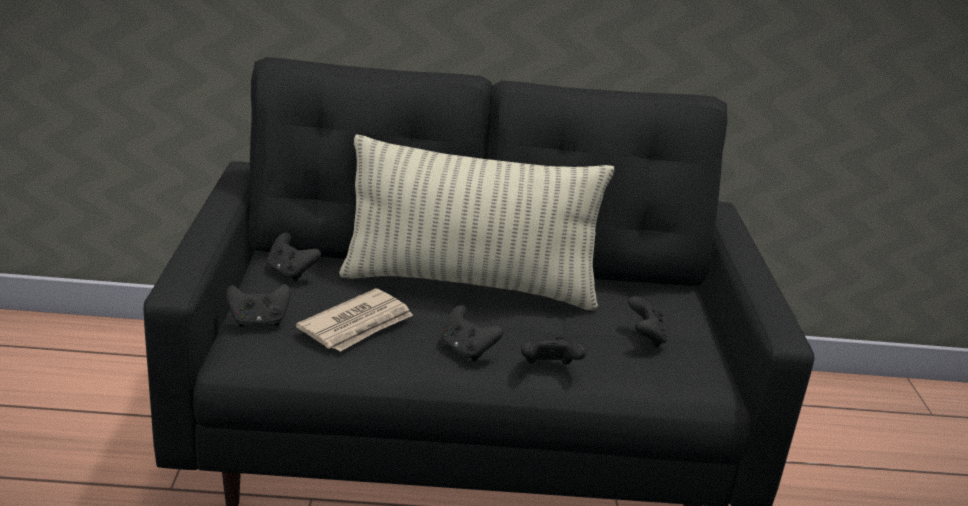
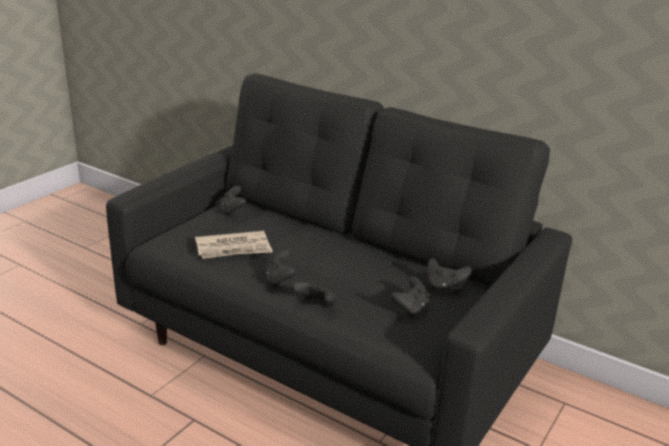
camera: 35 degrees right, 0 degrees up
black game controller [226,284,291,327] -> black game controller moved to [427,258,472,293]
pillow [339,135,615,310] -> none

